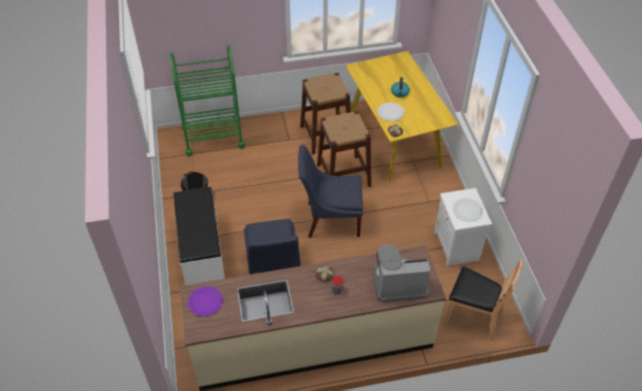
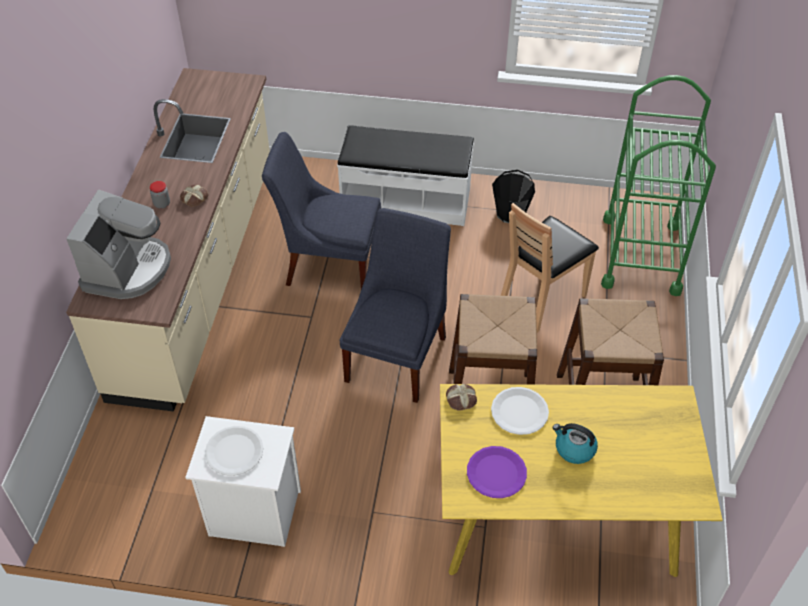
camera: 110 degrees right, 0 degrees up
purple plate [188,286,223,316] -> purple plate moved to [467,446,527,498]
brown chair [444,260,523,341] -> brown chair moved to [501,203,599,332]

